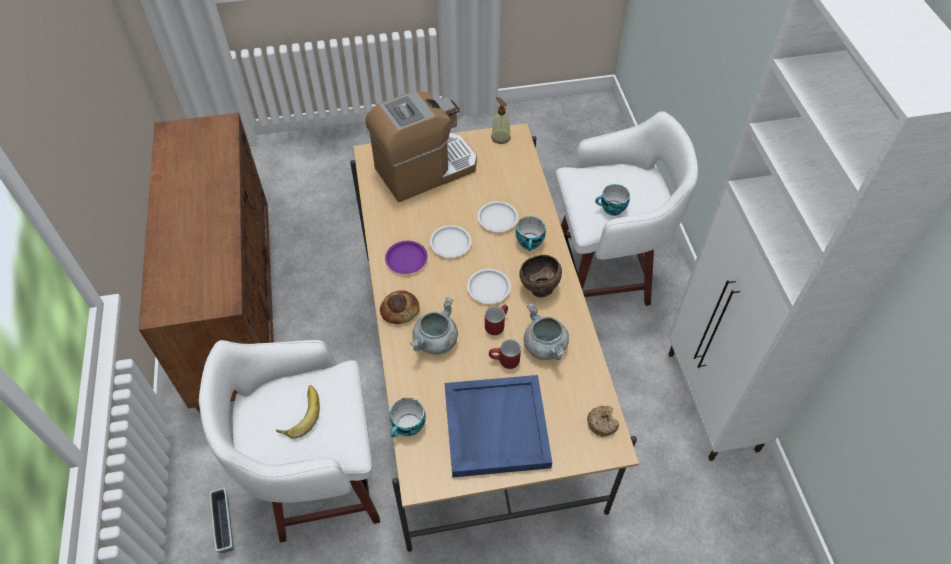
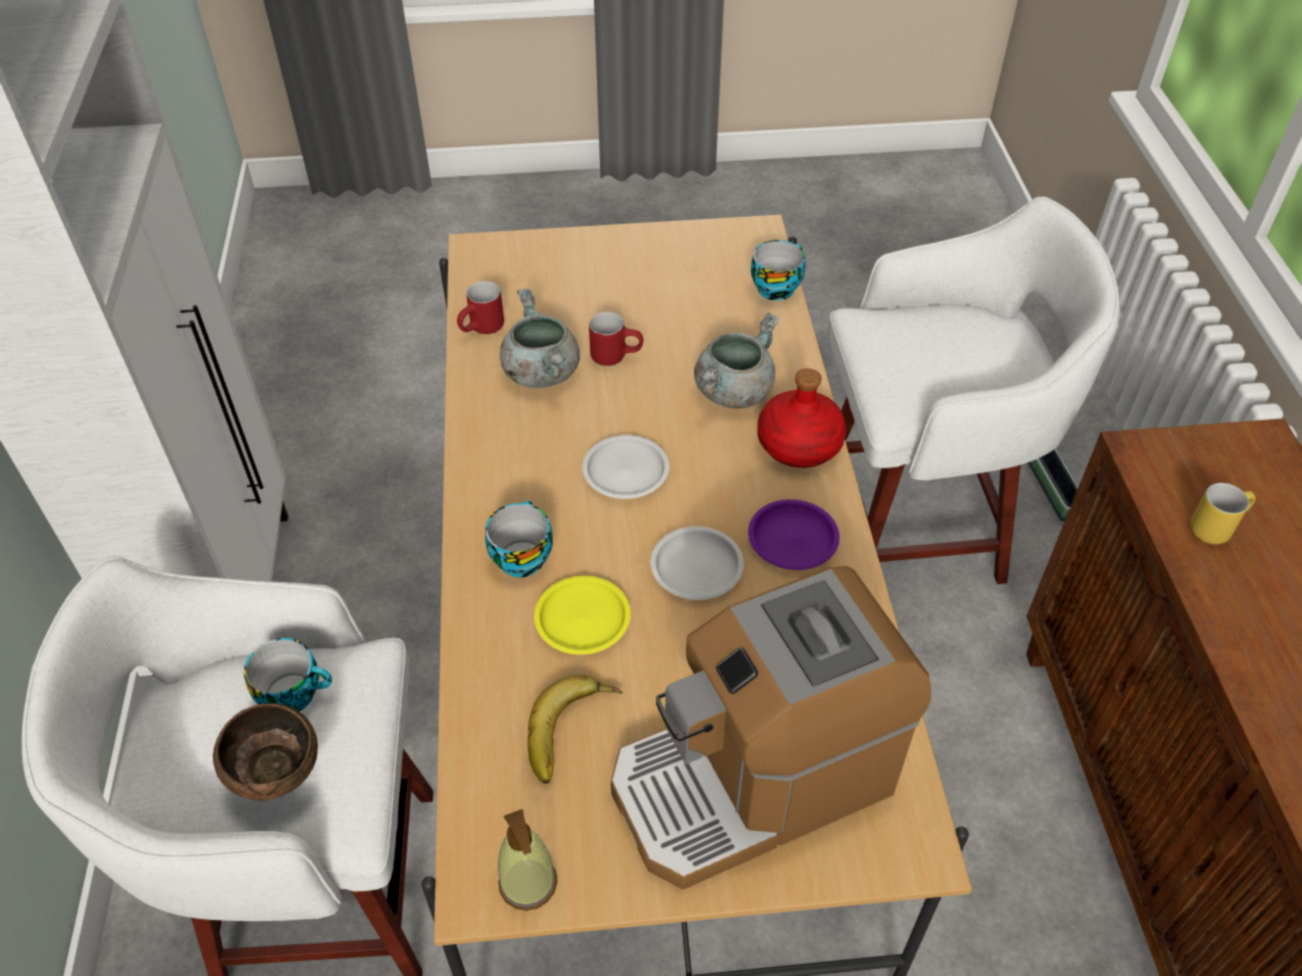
camera: 175 degrees left, 5 degrees down
banana [276,385,320,439] -> banana moved to [527,674,623,784]
bread [380,290,420,324] -> red bottle [757,368,847,468]
blue tray [445,375,552,478] -> none
white plate [477,201,518,232] -> yellow plate [534,576,631,655]
red mug [485,305,508,335] -> red mug moved to [457,281,504,334]
brown bowl [519,255,562,297] -> brown bowl moved to [213,703,318,801]
donut [587,406,619,437] -> none
none -> yellow mug [1190,483,1256,544]

